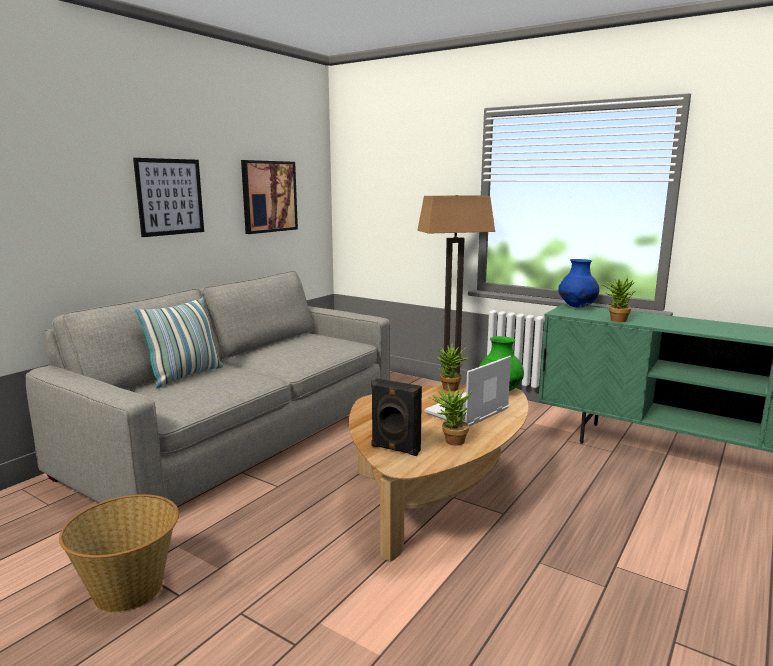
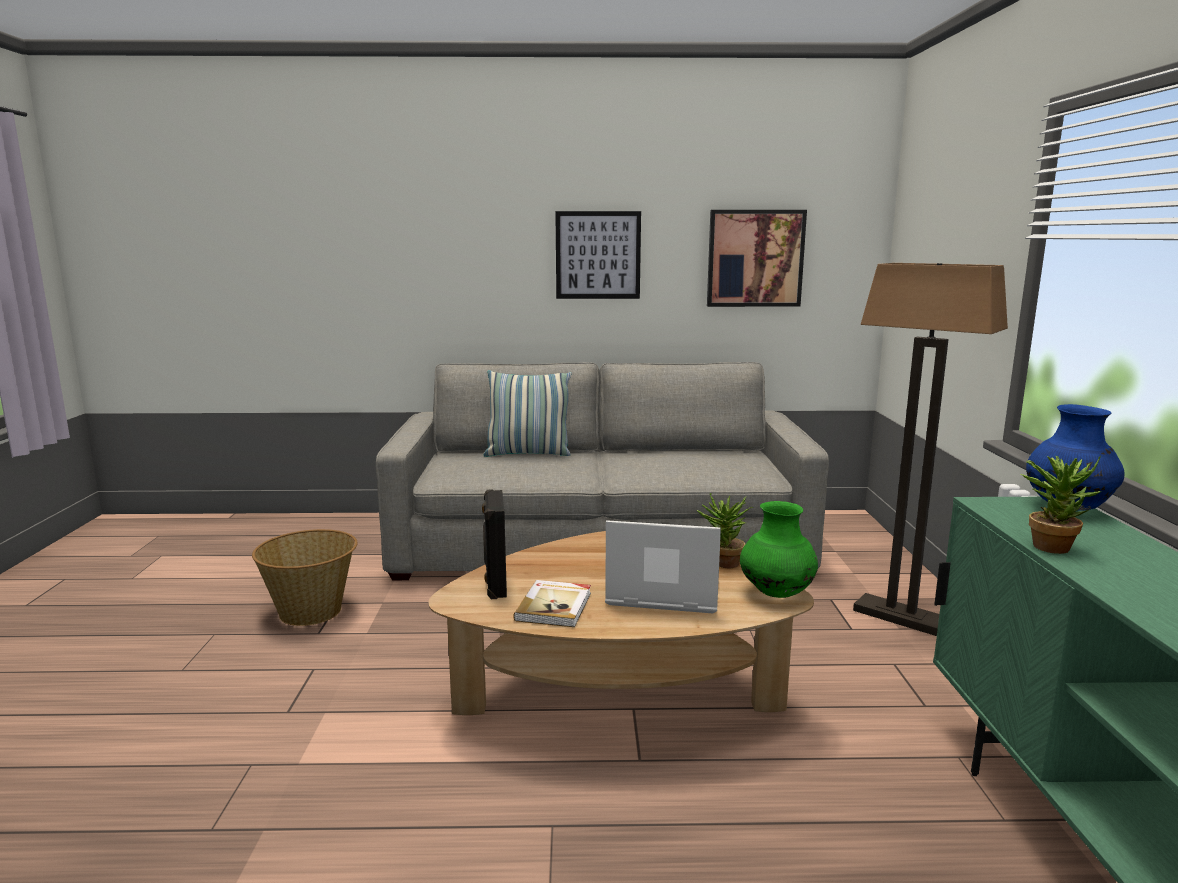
camera: 55 degrees right, 0 degrees up
potted plant [429,383,473,446] -> book [513,580,591,627]

